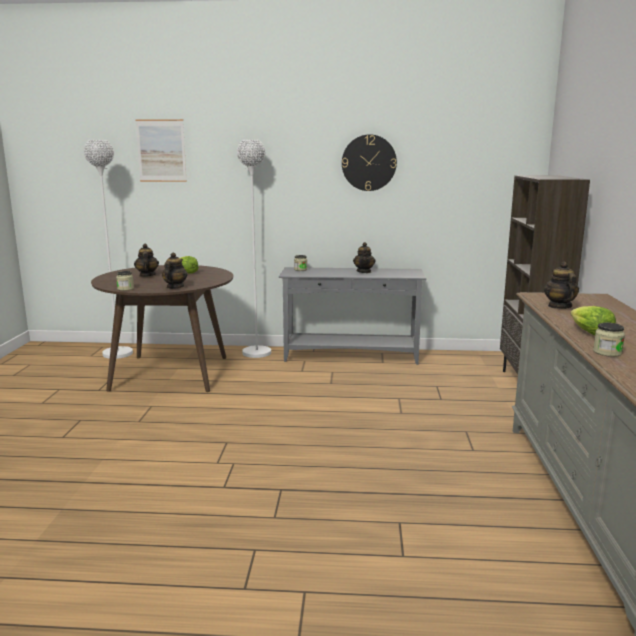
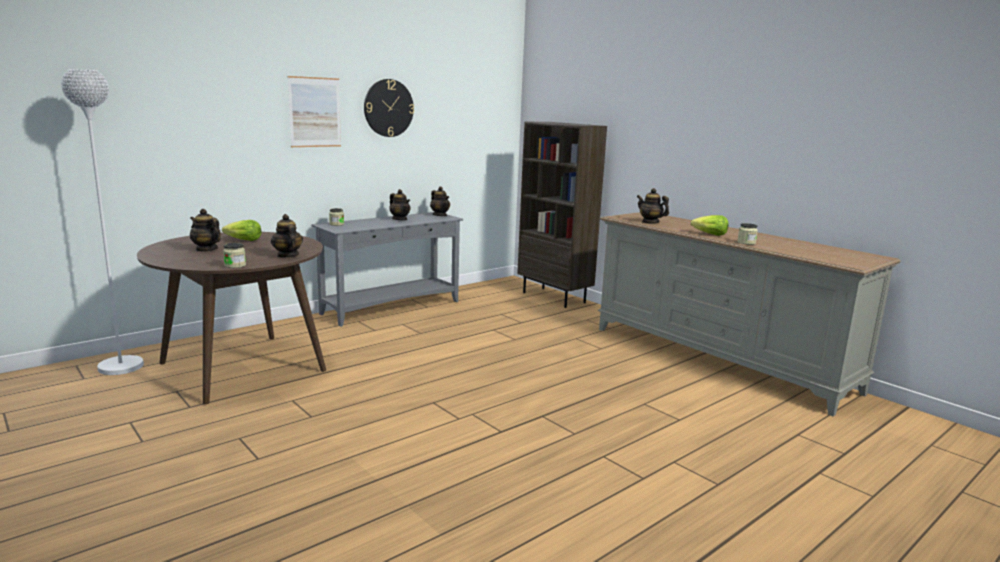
camera: 45 degrees left, 0 degrees up
picture [135,119,187,182] -> picture moved to [287,76,341,147]
white floor lamp [237,140,271,358] -> none
none -> teapot [430,187,450,216]

